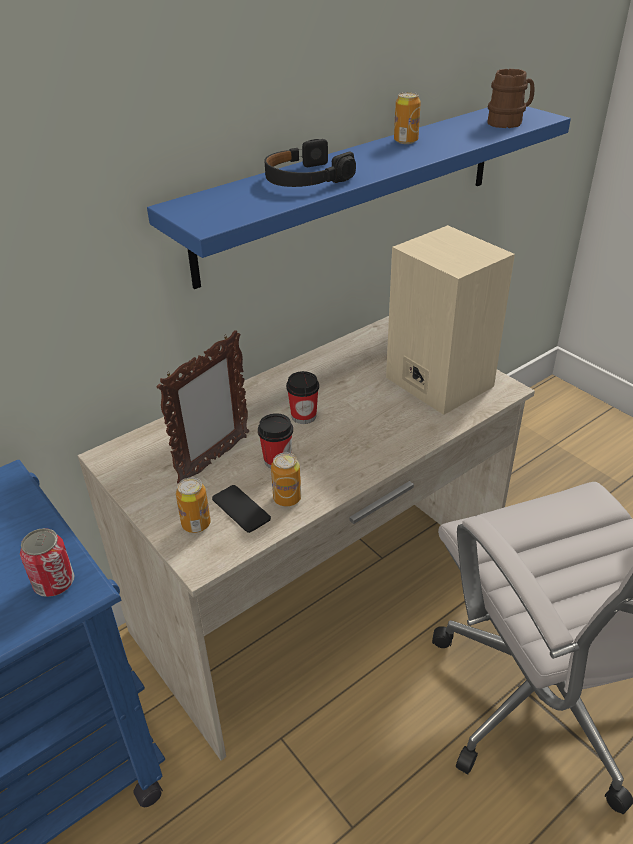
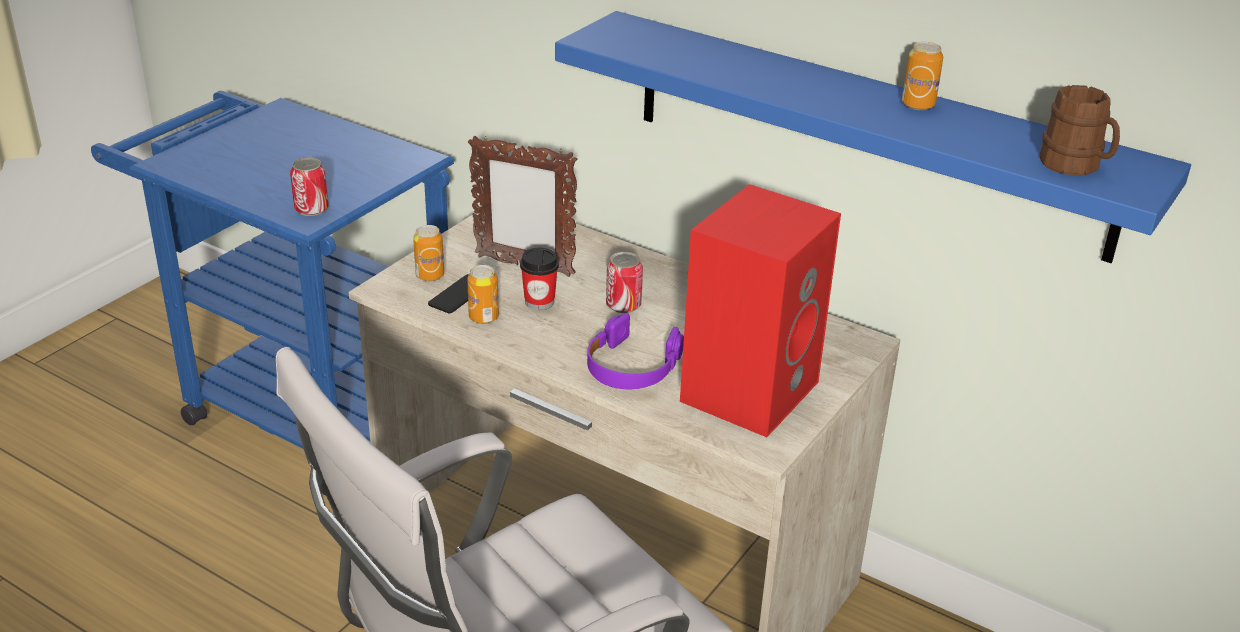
camera: 70 degrees right, 5 degrees down
black headphones [265,139,356,187] -> none
cup [286,371,319,424] -> can [606,252,643,313]
beige speaker [386,225,515,415] -> red speaker [680,184,841,437]
none -> purple headphones [587,313,684,389]

